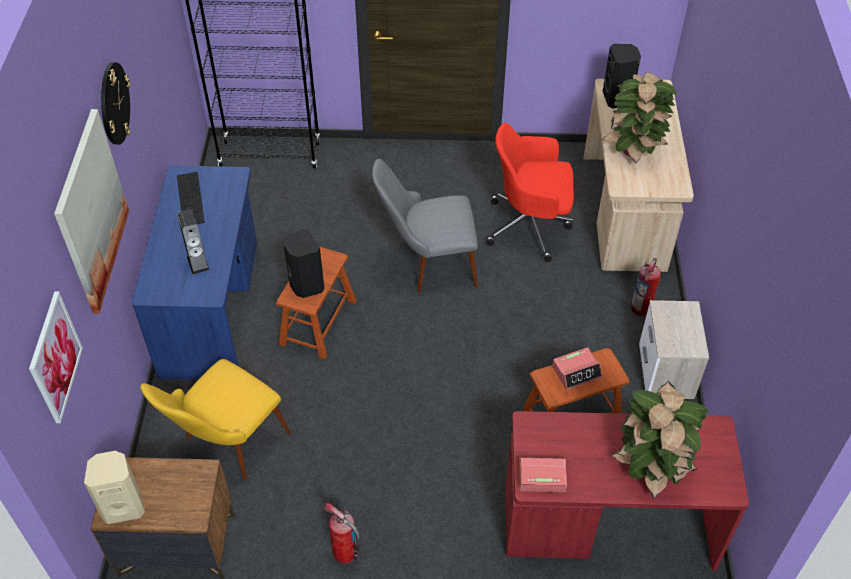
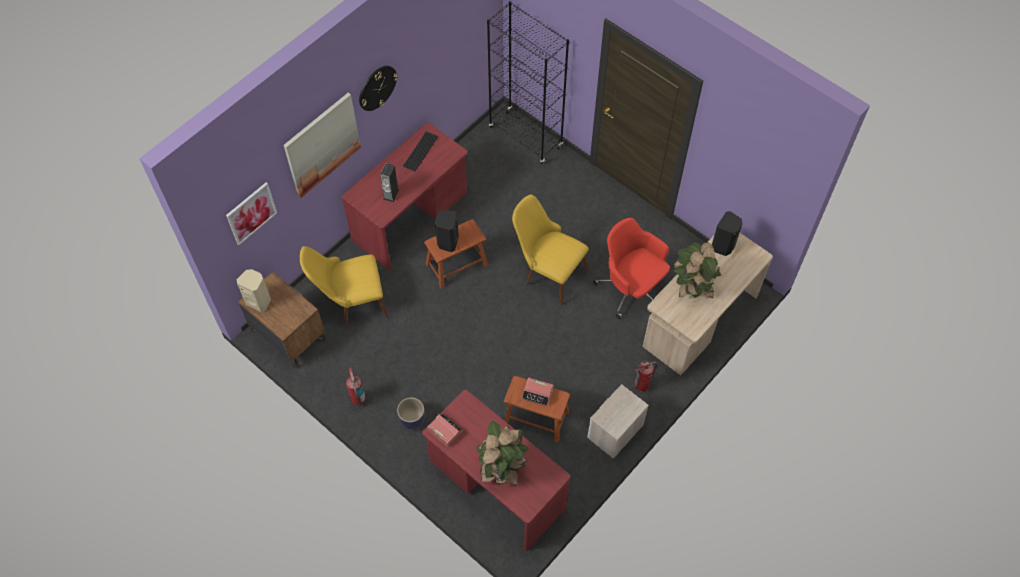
camera: 40 degrees right, 10 degrees up
blue desk [132,166,257,380] -> red desk [342,123,468,270]
grey chair [372,159,478,293] -> yellow chair [512,195,589,306]
none -> planter [397,397,425,429]

